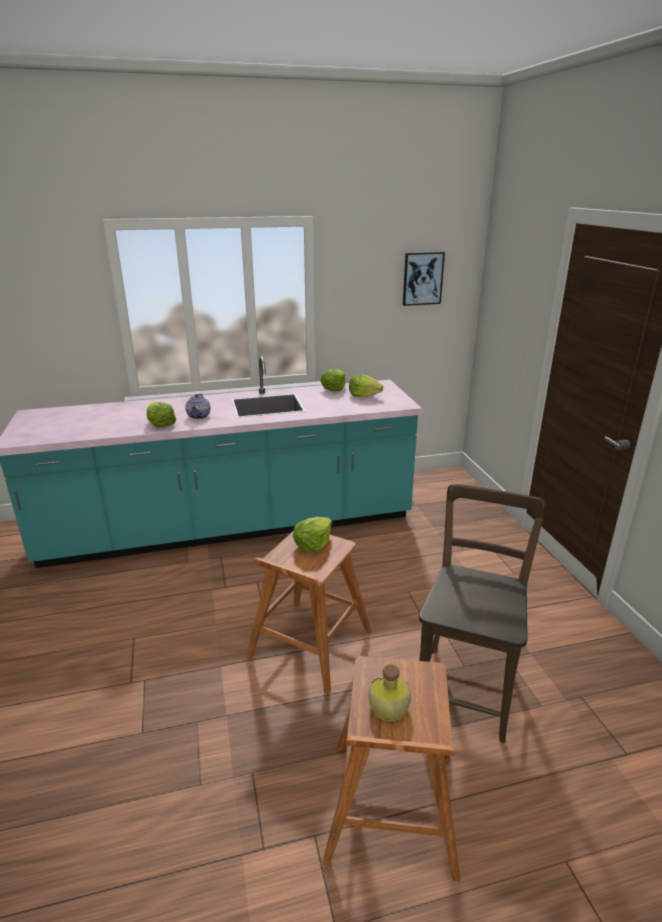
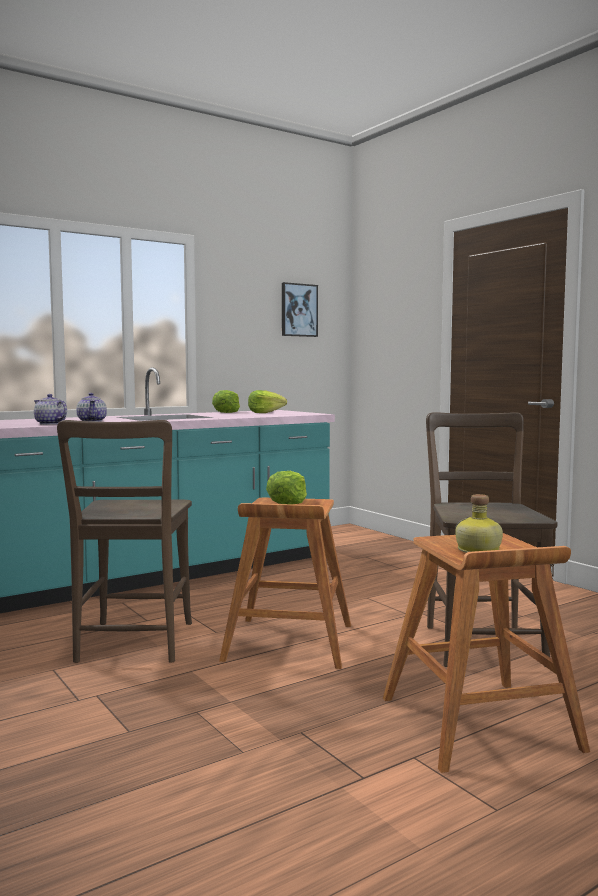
camera: 20 degrees left, 20 degrees down
lettuce [147,402,176,427] -> teapot [34,394,67,425]
none -> brown chair [57,420,192,663]

